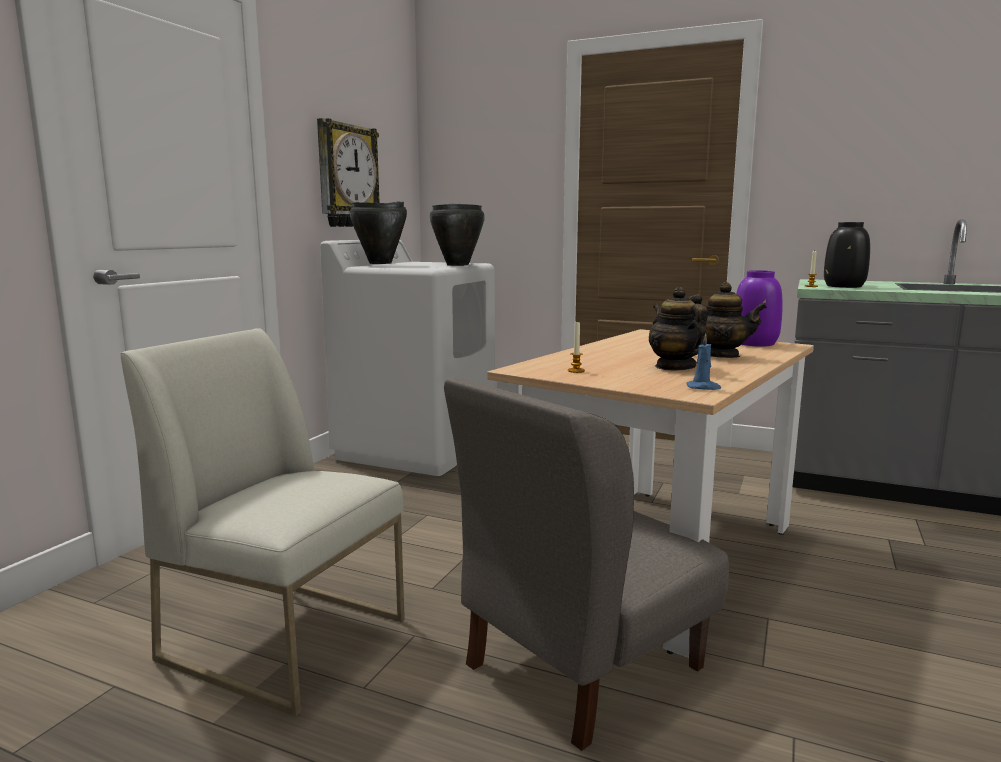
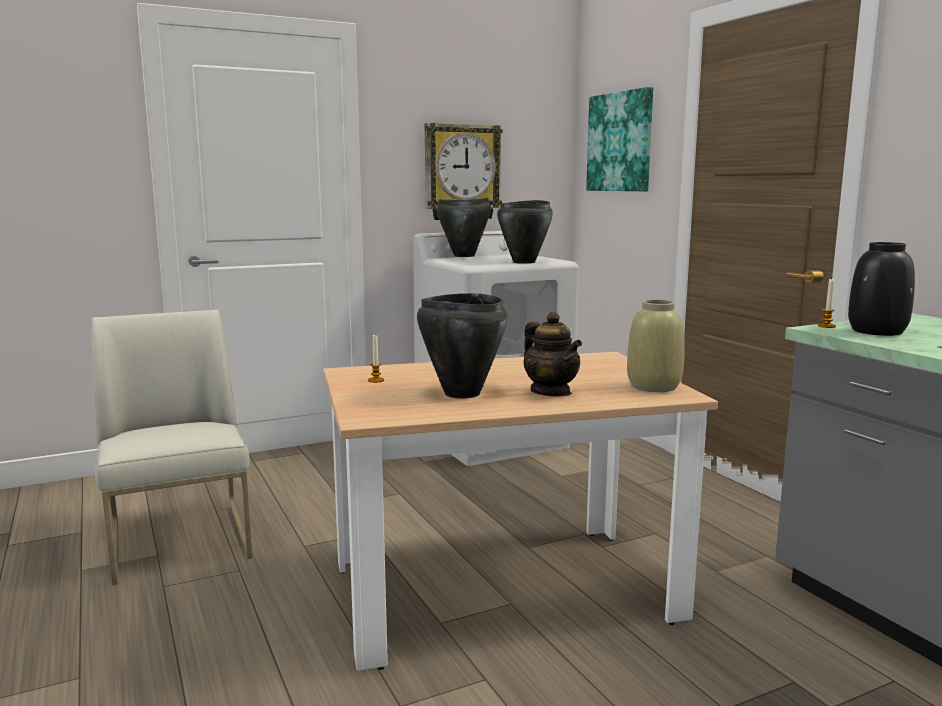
camera: 40 degrees right, 0 degrees up
grey chair [444,378,729,751] -> none
teapot [649,287,708,370] -> black cooking pot [417,293,507,398]
blue candle [686,334,721,390] -> none
purple vase [736,270,783,347] -> beige vase [627,300,685,392]
none -> picture [586,87,653,191]

